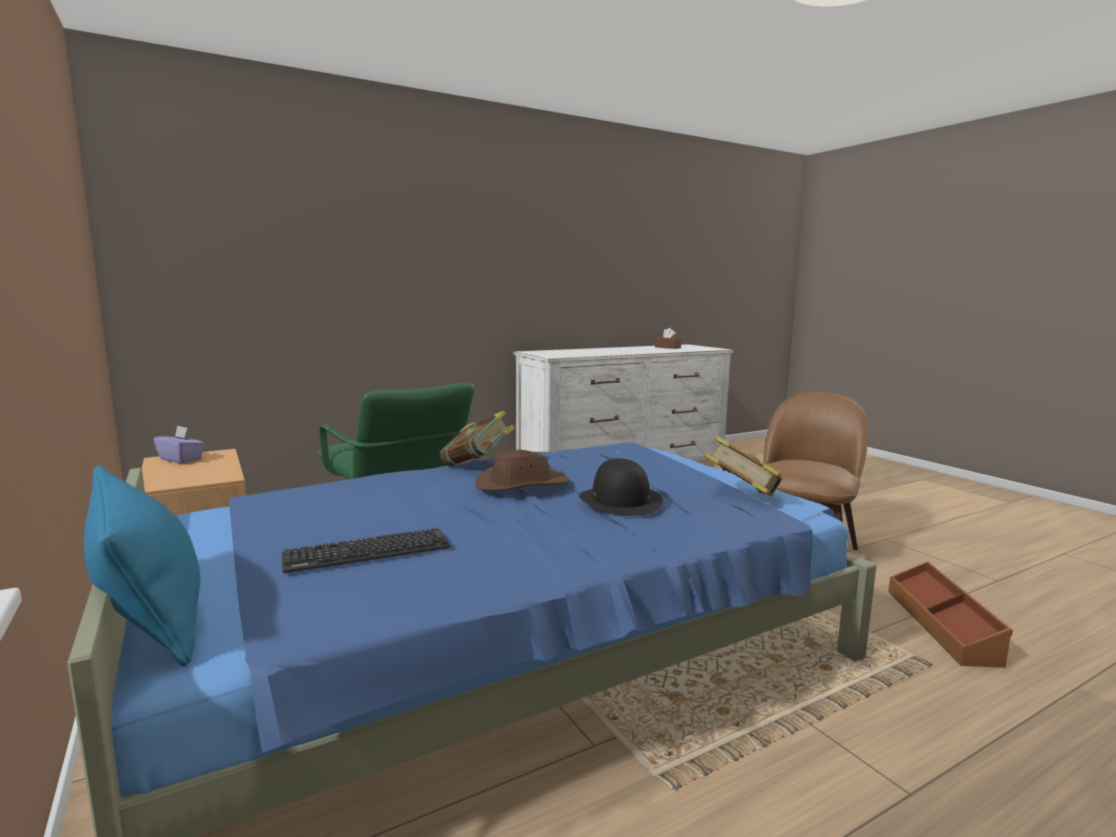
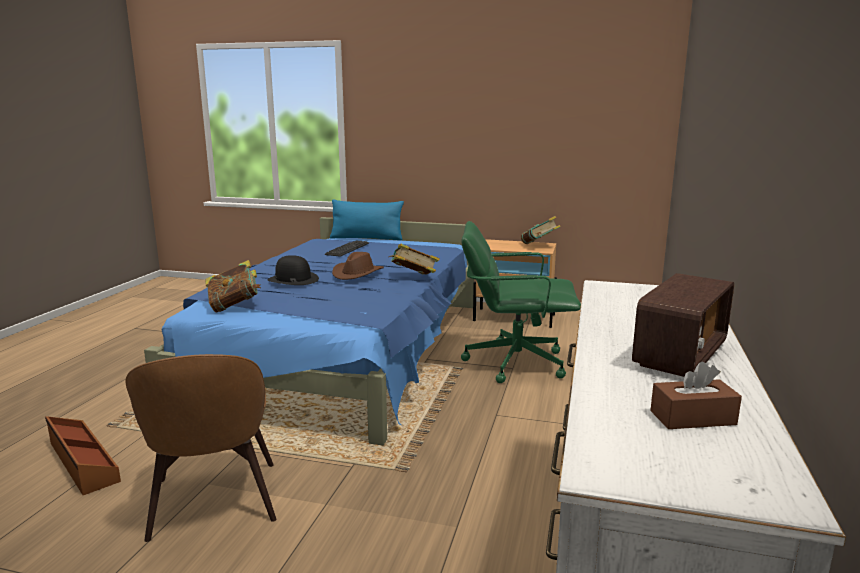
camera: 135 degrees right, 5 degrees up
purple tissue box [154,426,205,463] -> book [521,216,561,244]
none -> radio [632,273,734,377]

